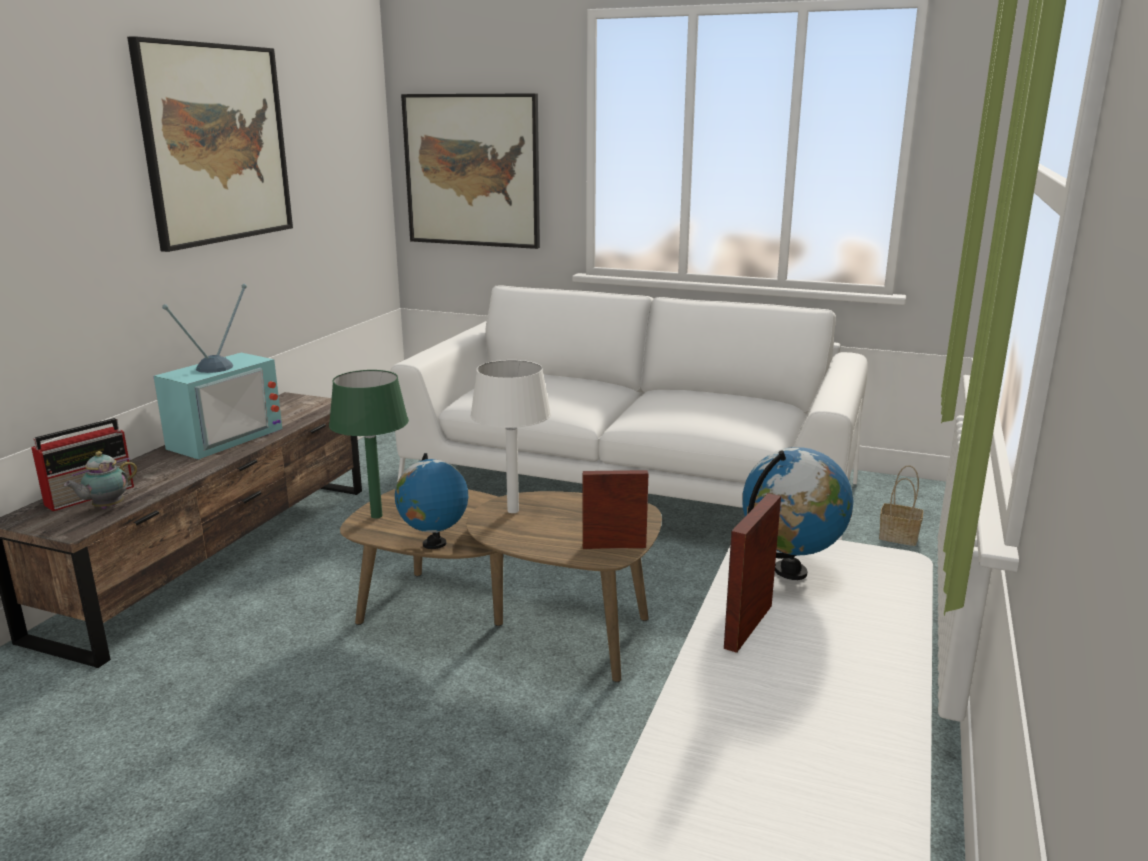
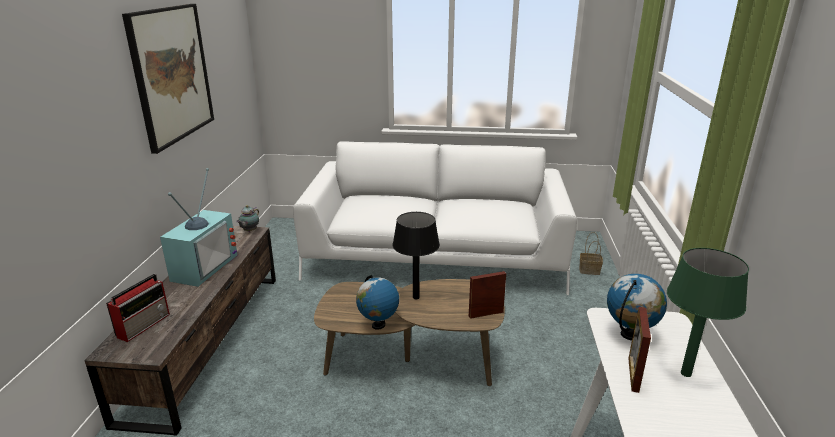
camera: 15 degrees left, 5 degrees up
teapot [64,451,137,509] -> teapot moved to [236,205,259,232]
green table lamp [329,370,409,518] -> green table lamp moved to [667,248,749,377]
picture [401,93,540,249] -> none
white table lamp [470,360,551,513] -> black table lamp [392,212,440,299]

